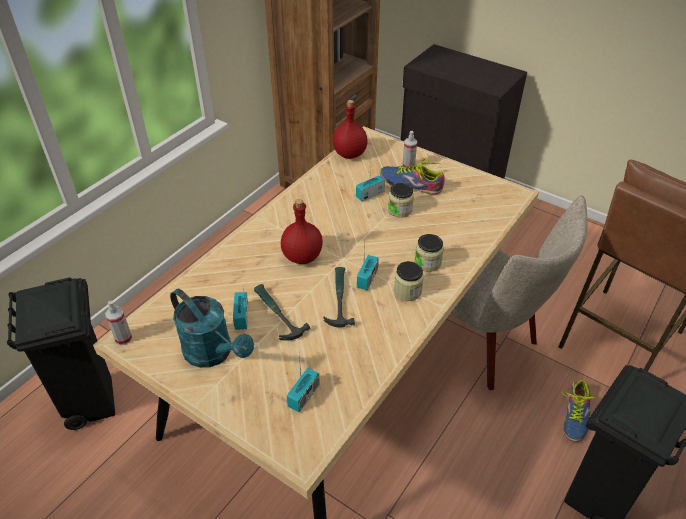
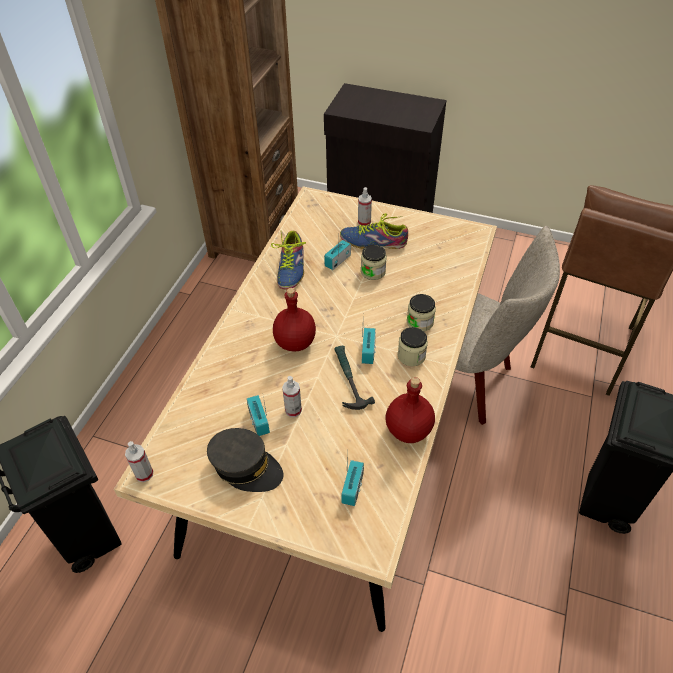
camera: 15 degrees left, 5 degrees up
turquoise watering can [170,289,254,368] -> grey cap [207,428,283,492]
hammer [254,284,310,340] -> spray bottle [282,376,302,417]
red bottle [332,100,368,159] -> red bottle moved to [386,377,435,443]
shoe [562,378,596,442] -> shoe moved to [271,231,306,289]

